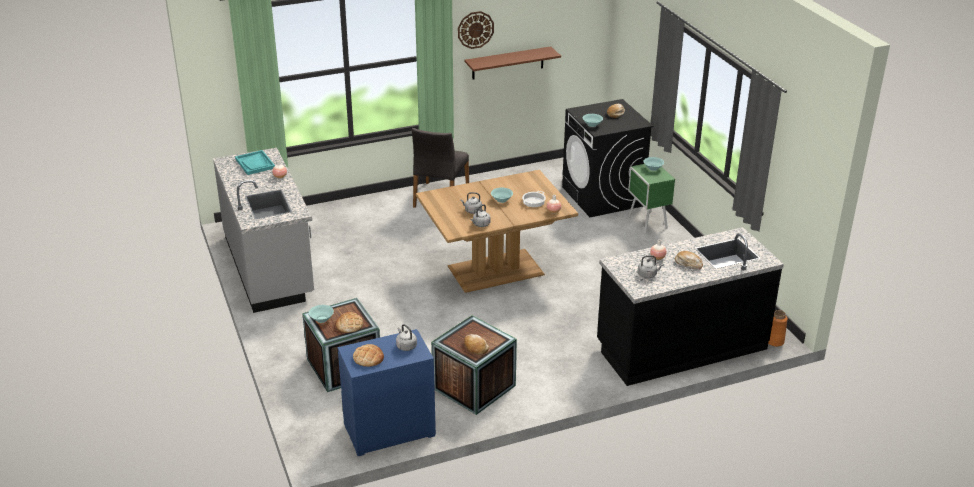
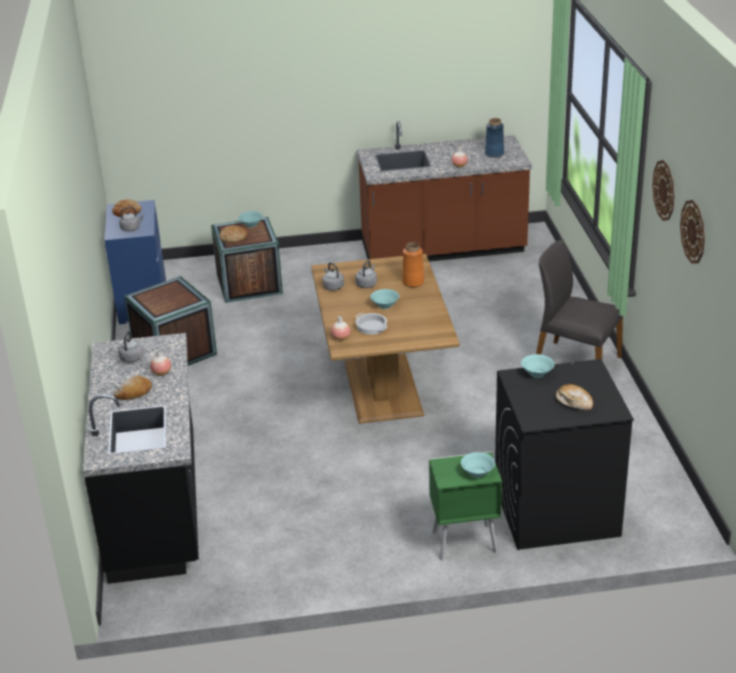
camera: 105 degrees right, 0 degrees up
grey counter [213,148,314,313] -> brown counter [357,121,532,262]
turquoise tray [235,150,275,175] -> blue vase [485,118,504,158]
brown shelf [464,46,561,79] -> none
bread [464,334,489,355] -> none
orange vase [768,310,788,347] -> orange vase moved to [402,242,424,287]
none -> wall clock [680,200,705,263]

